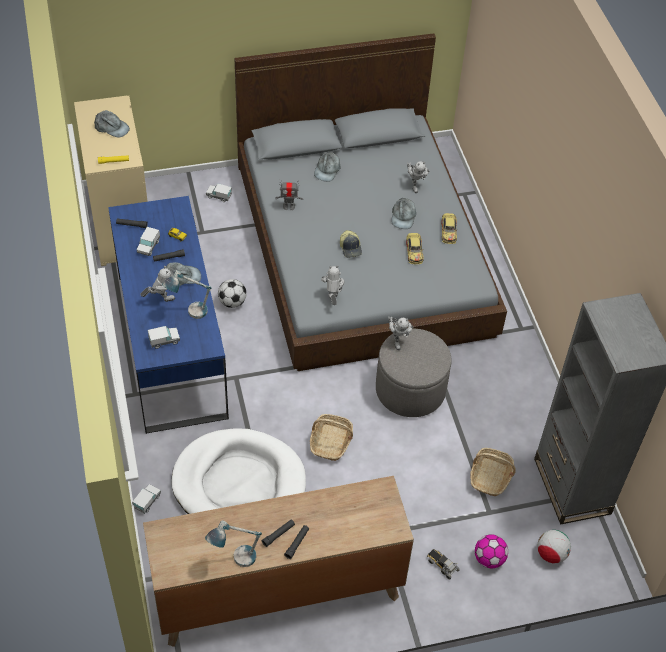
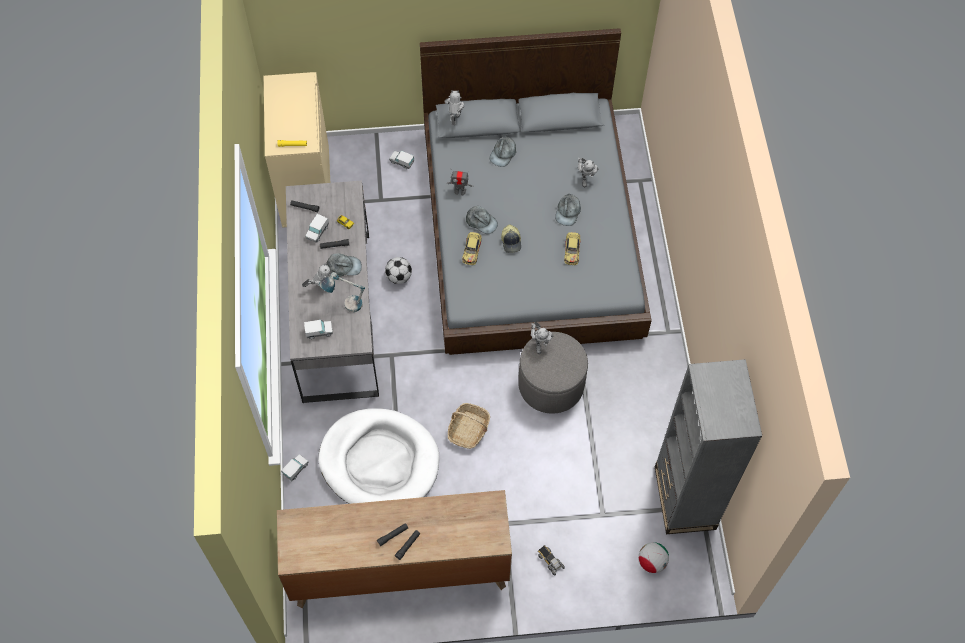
camera: 10 degrees right, 10 degrees up
grey cap [94,110,130,138] -> grey cap moved to [466,206,498,234]
blue desk [108,196,229,434] -> grey desk [286,180,379,403]
table lamp [205,520,262,567] -> none
toy robot [321,265,345,305] -> toy robot moved to [444,90,464,126]
toy car [441,213,457,244] -> toy car moved to [462,232,482,265]
basket [470,448,516,496] -> none
football [475,534,508,568] -> none

